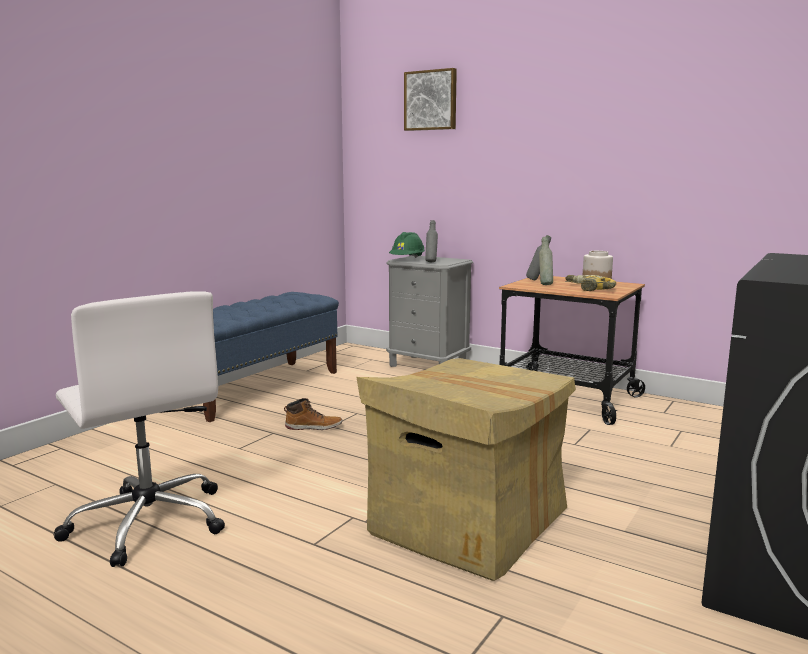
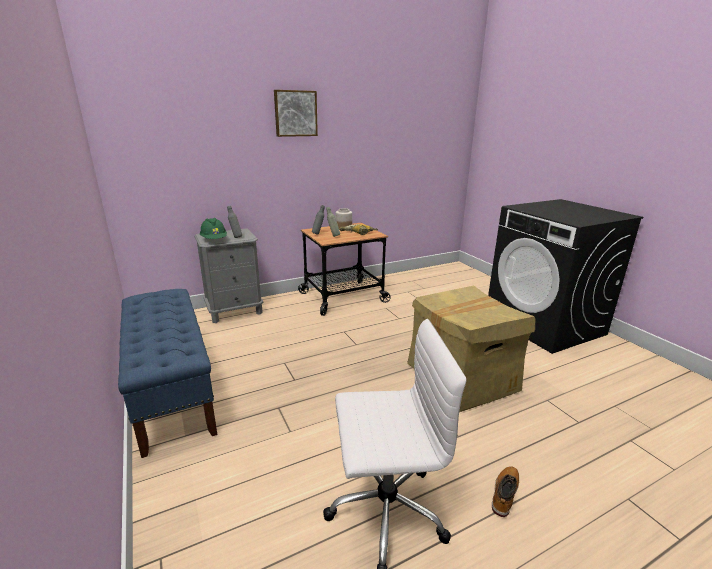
camera: 60 degrees left, 10 degrees up
boot [284,398,342,430] -> boot moved to [492,466,519,517]
picture [404,68,457,131] -> picture moved to [274,90,318,137]

